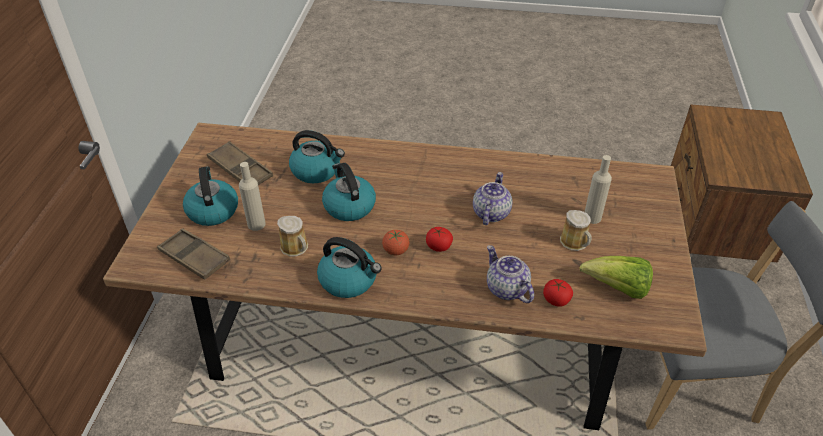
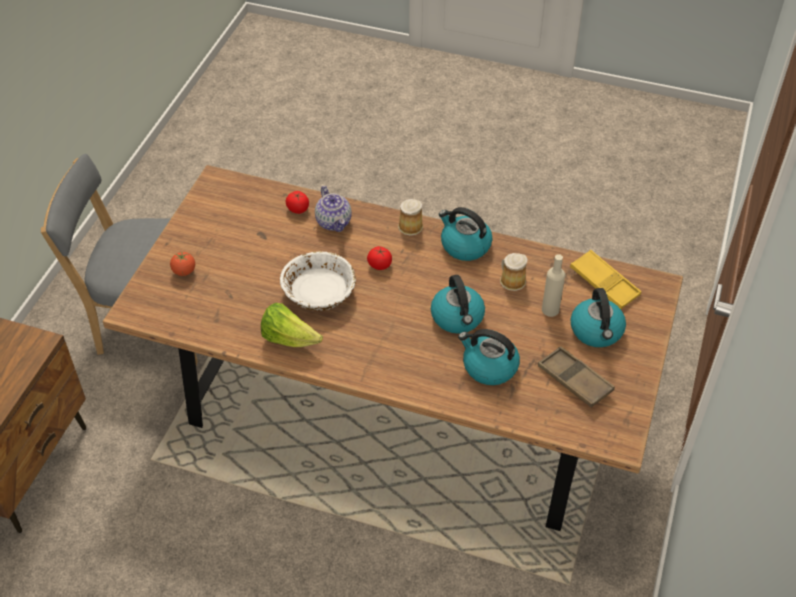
camera: 170 degrees left, 5 degrees up
brown tray [157,228,230,280] -> yellow tray [570,250,641,309]
tomato [382,230,409,255] -> tomato moved to [170,252,195,276]
teapot [473,172,512,225] -> white bowl [280,251,356,311]
mug [560,210,592,251] -> mug moved to [398,199,423,236]
lettuce [579,256,653,299] -> lettuce moved to [261,303,323,347]
beige bottle [585,155,612,224] -> none

